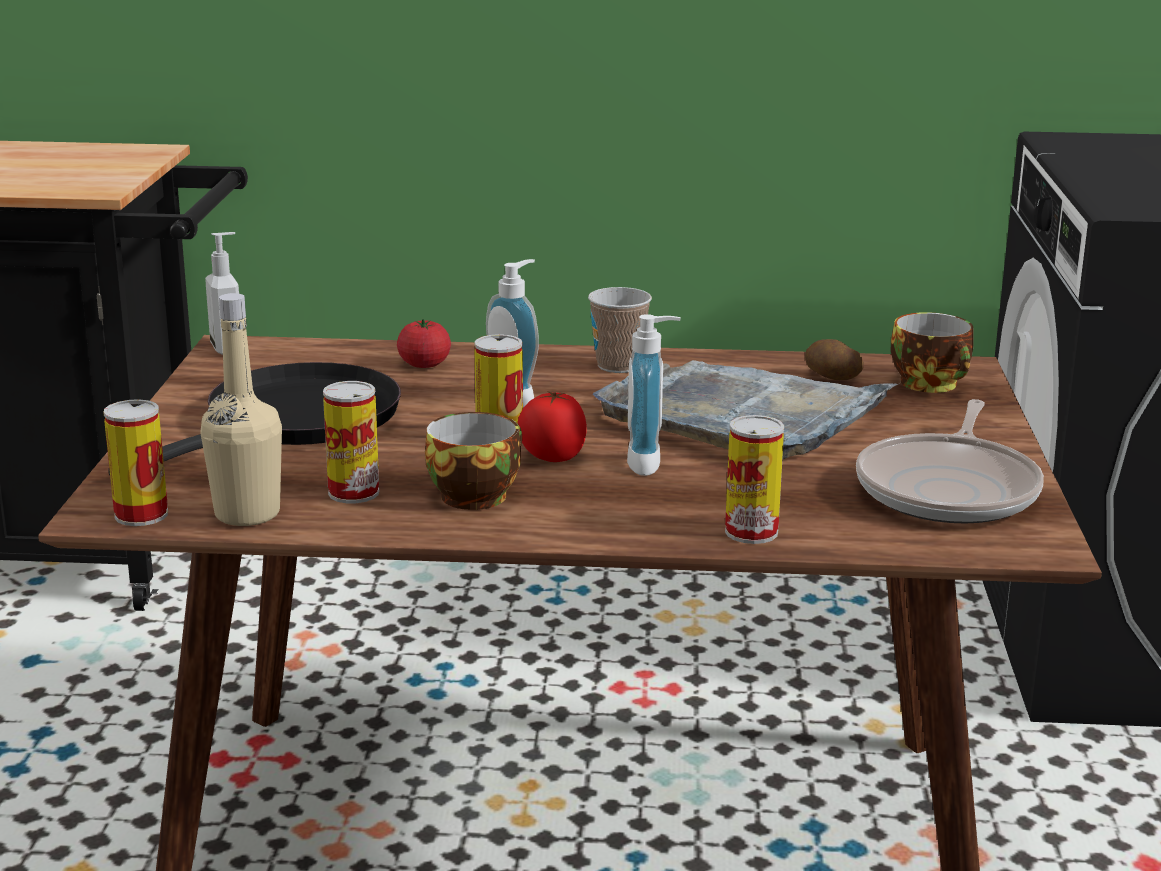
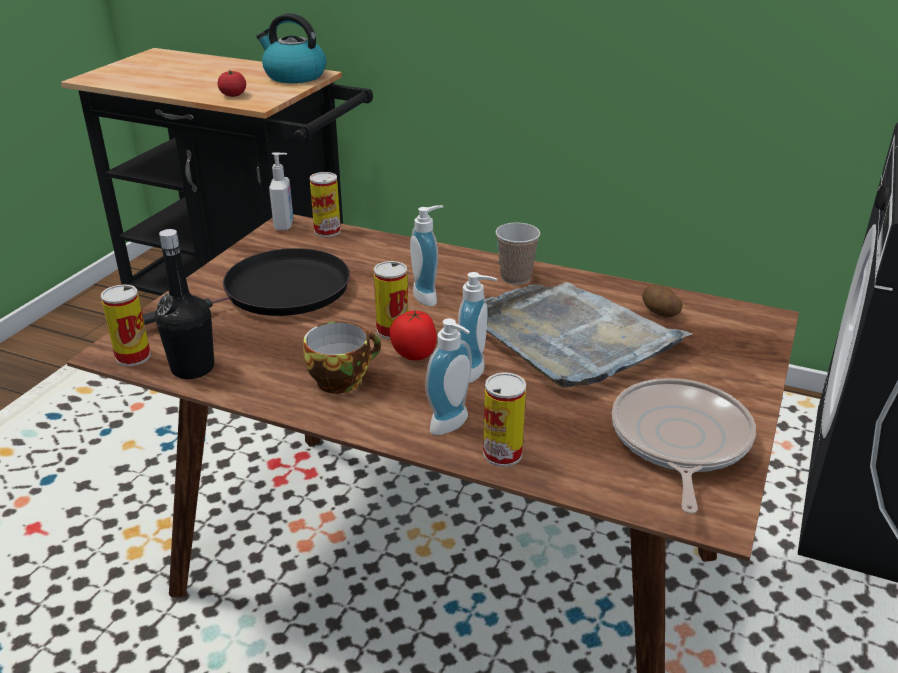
camera: 20 degrees right, 10 degrees up
beige bottle [200,293,282,526] -> black bottle [155,229,214,379]
can [323,381,379,503] -> can moved to [310,172,341,237]
tomato [397,319,451,368] -> tomato moved to [217,70,246,97]
frying pan [856,399,1044,524] -> frying pan turned 150 degrees clockwise [612,378,756,514]
cup [891,312,974,393] -> none
none -> kettle [256,13,326,83]
none -> soap dispenser [425,318,472,435]

